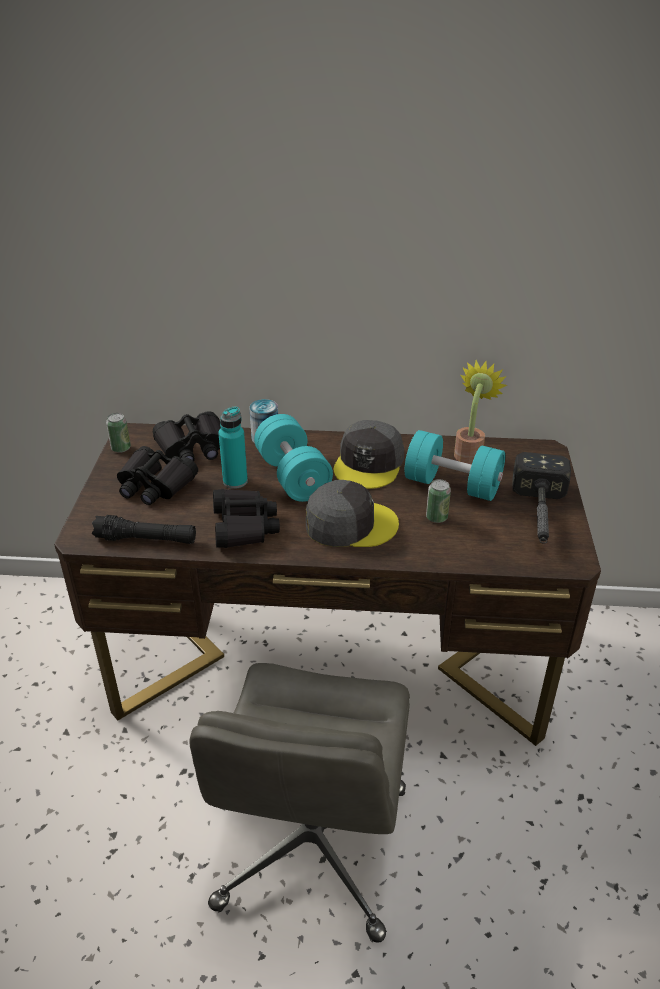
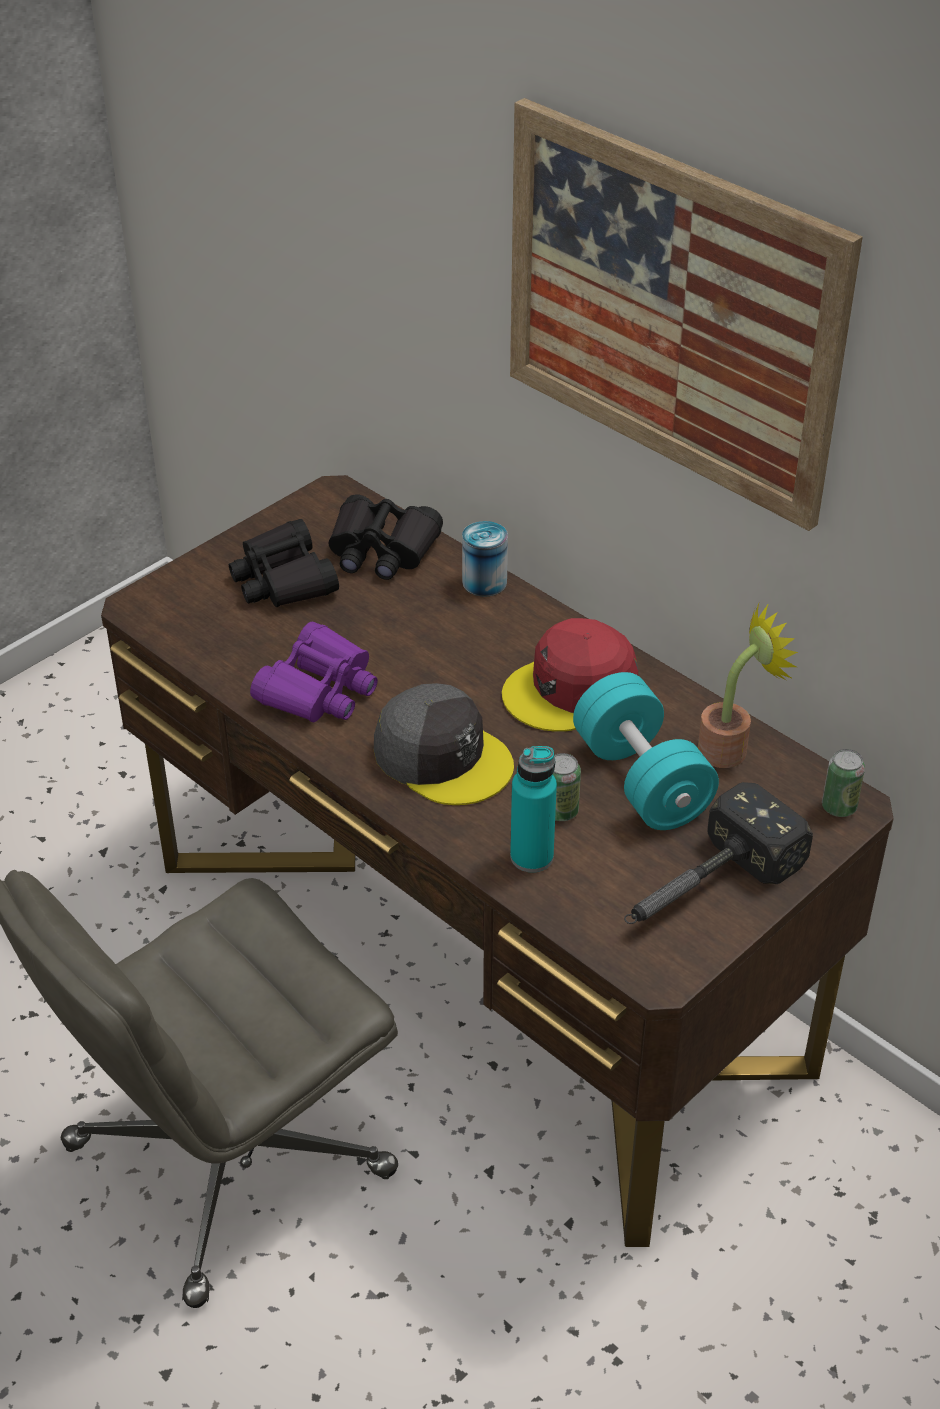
camera: 40 degrees right, 5 degrees up
black flashlight [92,515,196,544] -> none
can [106,413,131,453] -> can moved to [822,749,865,817]
black binoculars [213,489,280,548] -> purple binoculars [250,621,378,722]
turquoise bottle [218,406,248,489] -> turquoise bottle moved to [510,746,557,873]
turquoise dumbbell [254,414,333,502] -> none
grey cap [333,420,404,489] -> red cap [502,618,638,732]
none -> picture [510,98,863,531]

